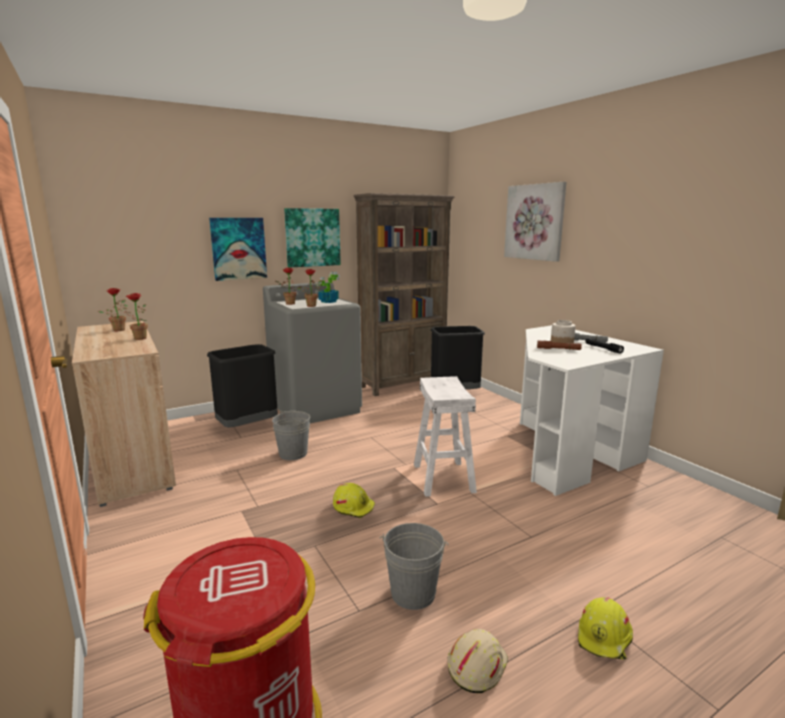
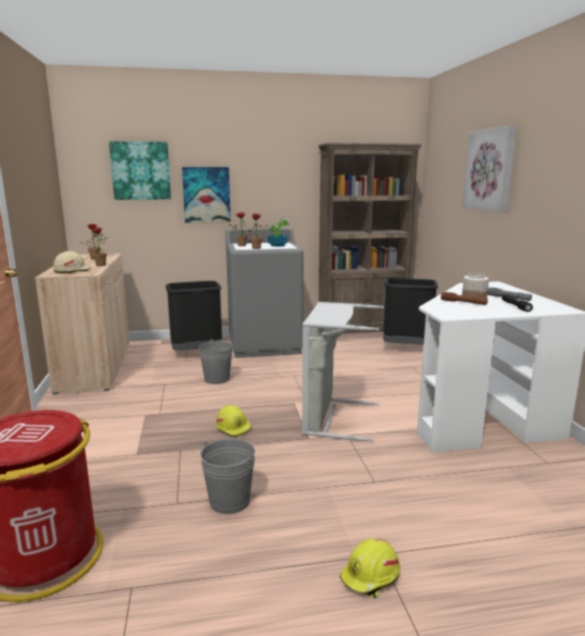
camera: 20 degrees right, 0 degrees up
picture [284,208,341,268] -> picture moved to [109,141,171,200]
white stool [414,376,477,497] -> grey laundry basket [302,302,384,442]
beige hard hat [447,629,508,693] -> beige hard hat moved to [53,251,91,273]

